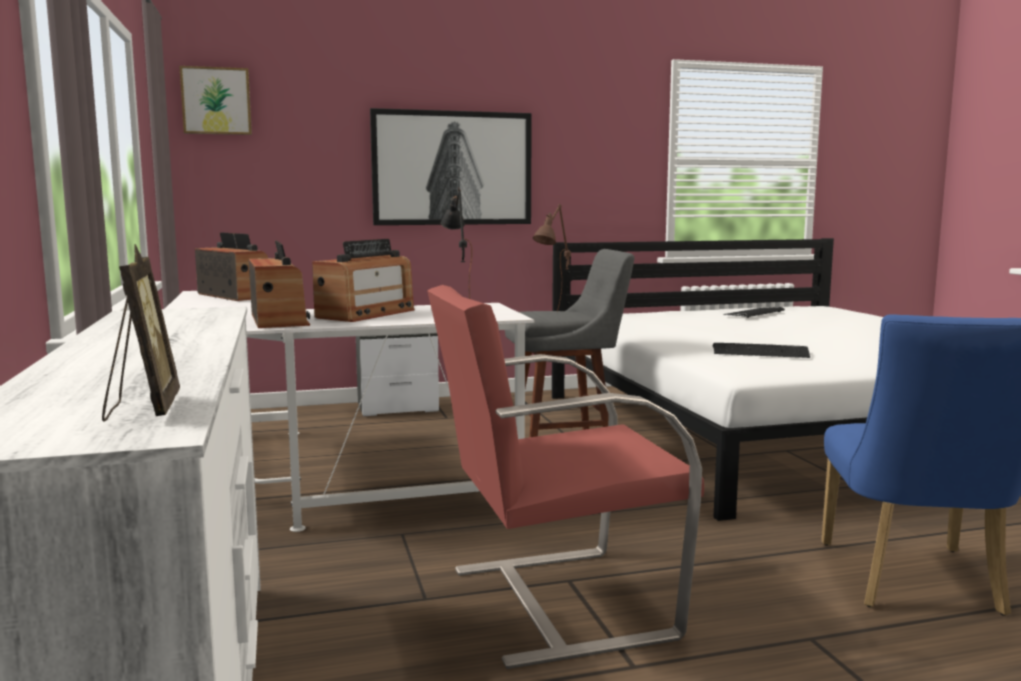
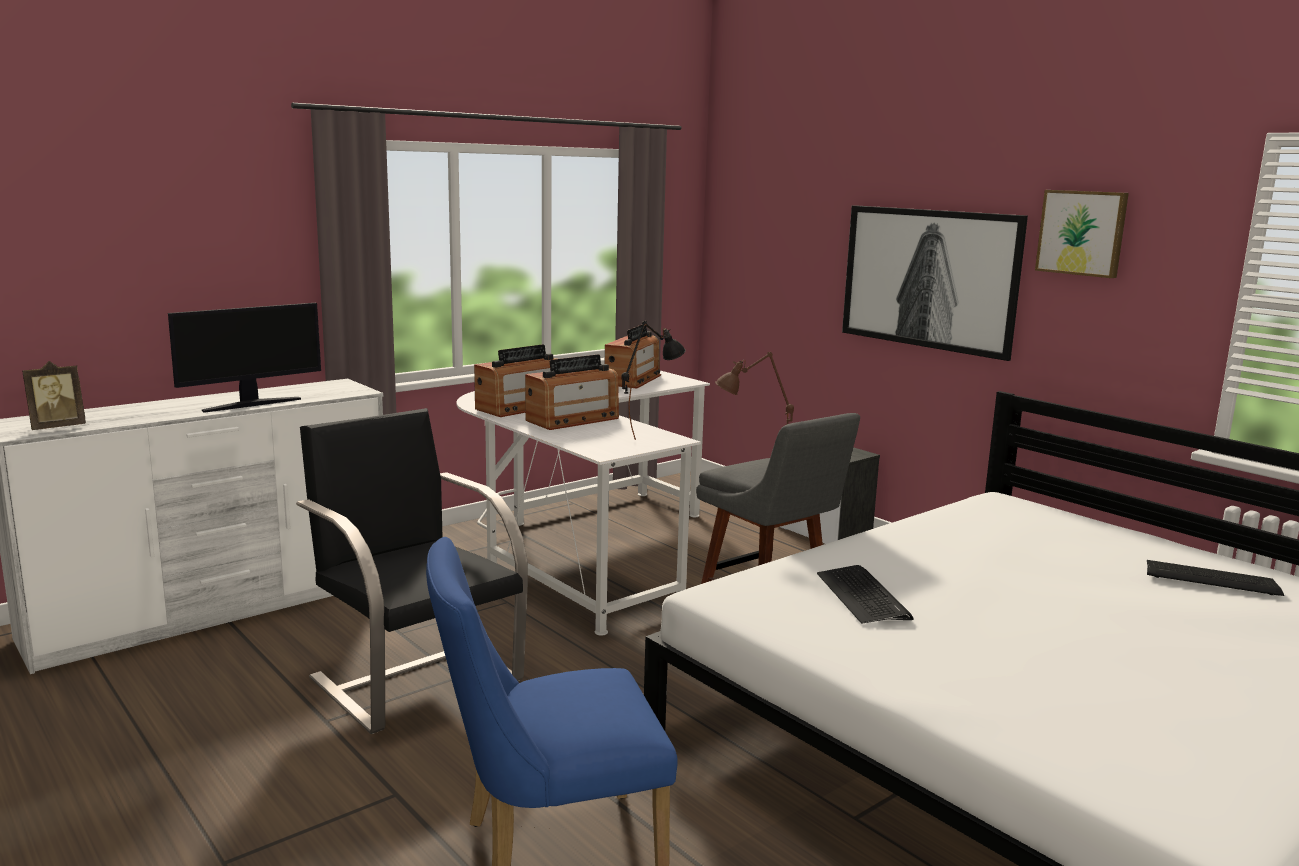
camera: 65 degrees right, 5 degrees up
picture [179,66,252,135] -> picture moved to [1035,190,1129,278]
radio [312,239,415,322] -> radio turned 45 degrees counterclockwise [525,354,619,430]
red armchair [427,285,704,669] -> black armchair [296,408,528,734]
none -> monitor [168,303,321,413]

